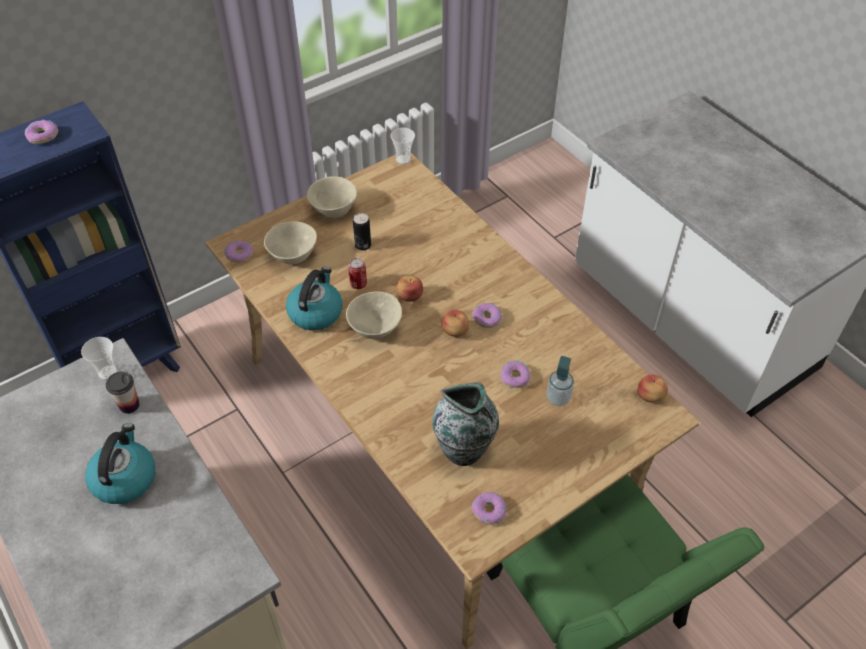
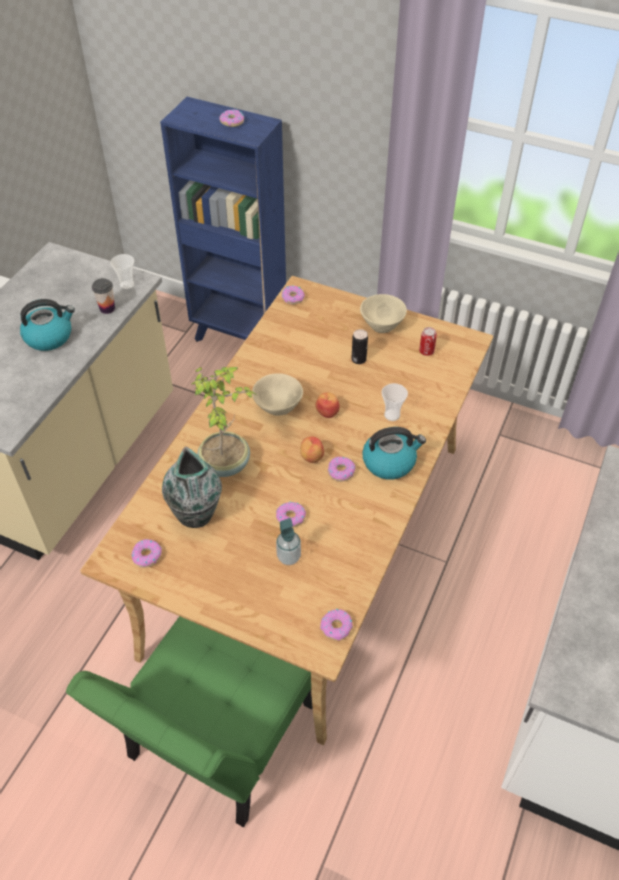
camera: 60 degrees right, 0 degrees up
beige bowl [264,221,317,265] -> none
kettle [286,267,343,330] -> kettle moved to [362,427,426,480]
can [348,258,367,289] -> can moved to [419,327,437,356]
cup [391,128,415,165] -> cup moved to [381,383,408,421]
apple [638,375,668,403] -> donut [320,609,353,641]
none -> potted plant [191,367,255,477]

